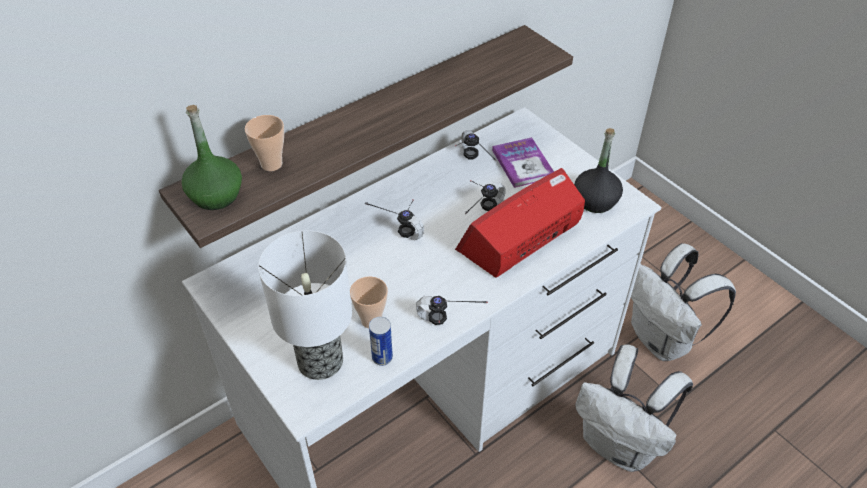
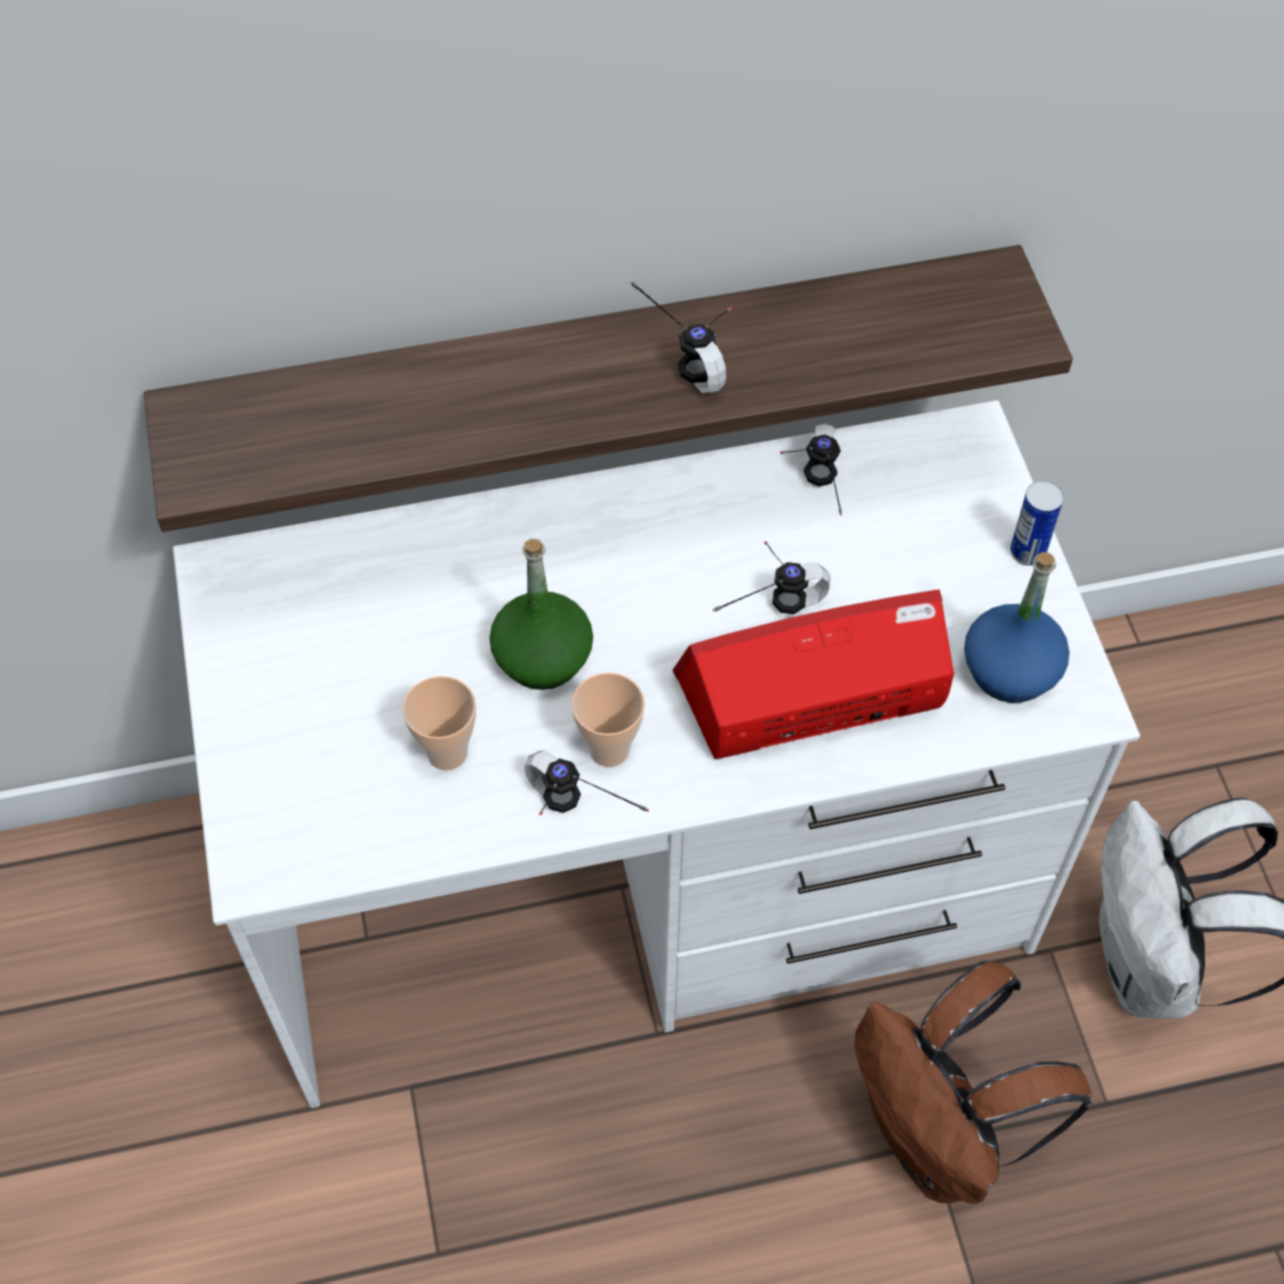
camera: 25 degrees right, 10 degrees up
green bottle [181,105,242,210] -> green bottle moved to [489,539,593,690]
cup [245,115,284,171] -> cup moved to [572,673,645,767]
table lamp [258,231,352,380] -> none
headphones [365,199,424,240] -> headphones moved to [631,281,732,394]
can [369,317,393,366] -> can moved to [1010,481,1064,566]
book [492,137,554,188] -> none
black bottle [574,128,623,213] -> blue bottle [964,552,1069,703]
white backpack [575,345,693,472] -> brown backpack [855,961,1092,1204]

